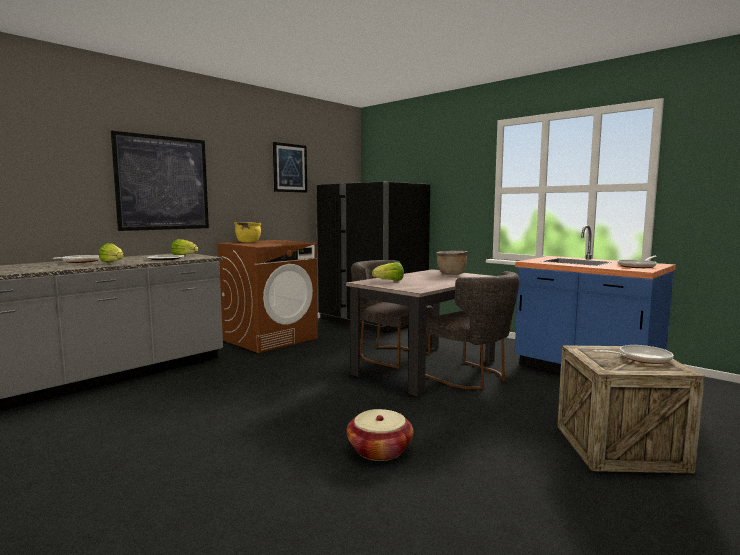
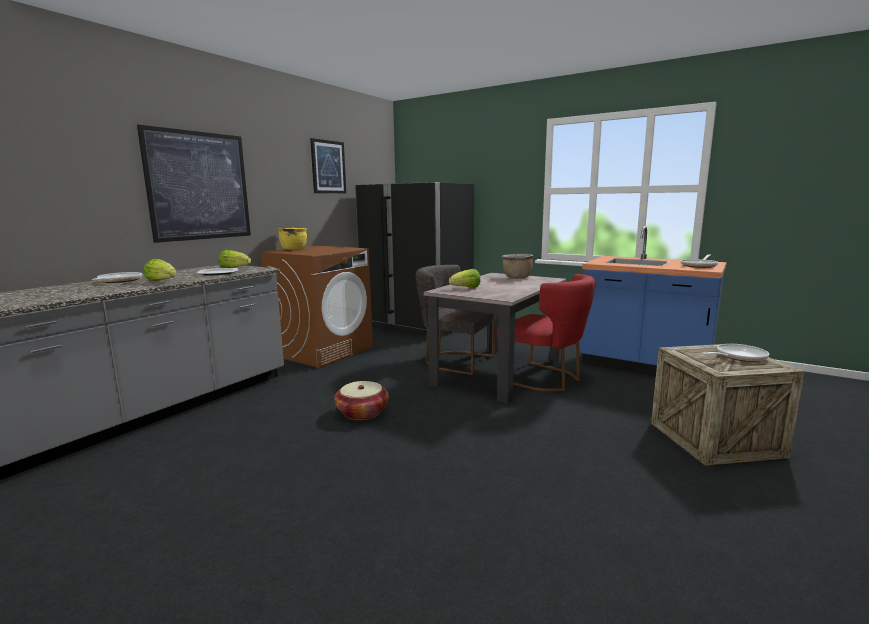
camera: 10 degrees left, 5 degrees up
basket [347,409,413,461] -> basket moved to [334,381,389,420]
grey chair [425,271,520,390] -> red chair [497,274,595,392]

